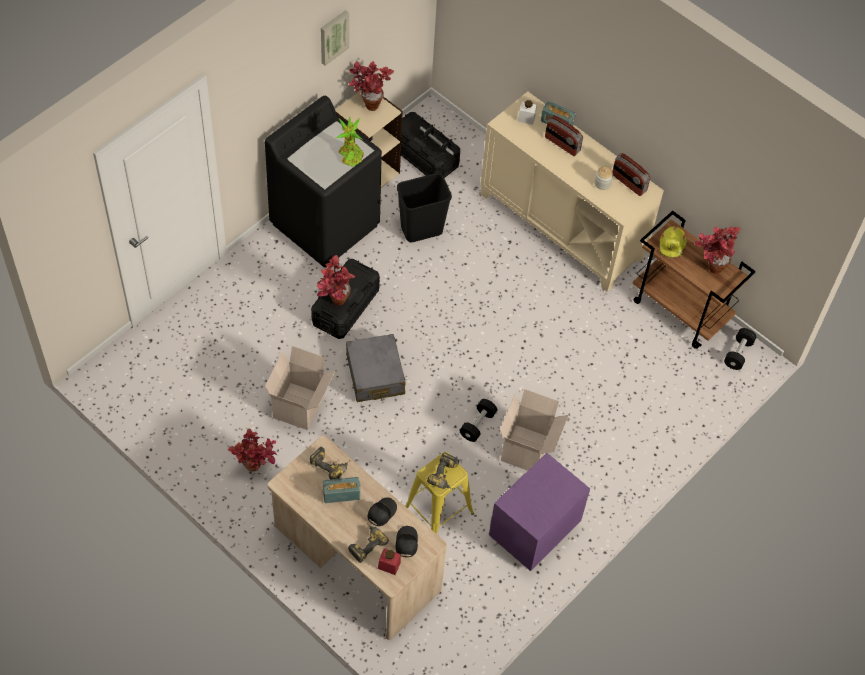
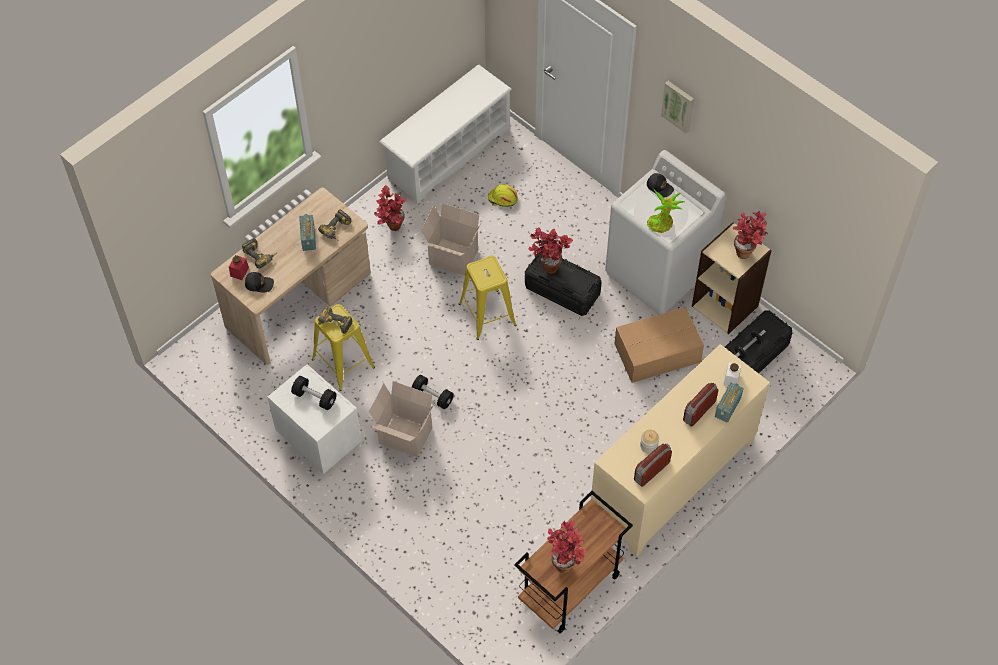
camera: 95 degrees right, 0 degrees up
black washing machine [265,96,382,268] -> white washing machine [605,150,726,315]
picture [321,10,349,66] -> picture moved to [661,81,694,133]
grey suitcase [346,334,405,402] -> yellow stool [459,256,517,340]
black cap [368,497,397,526] -> black cap moved to [647,173,674,197]
black trash can [397,173,452,242] -> cardboard box [614,307,704,383]
purple nightstand [489,453,590,571] -> white nightstand [267,364,362,474]
yellow hard hat [660,226,687,258] -> yellow hard hat moved to [488,184,518,207]
black dumbbell [724,328,756,370] -> black dumbbell moved to [291,376,337,410]
none -> white shoe rack [379,64,512,204]

